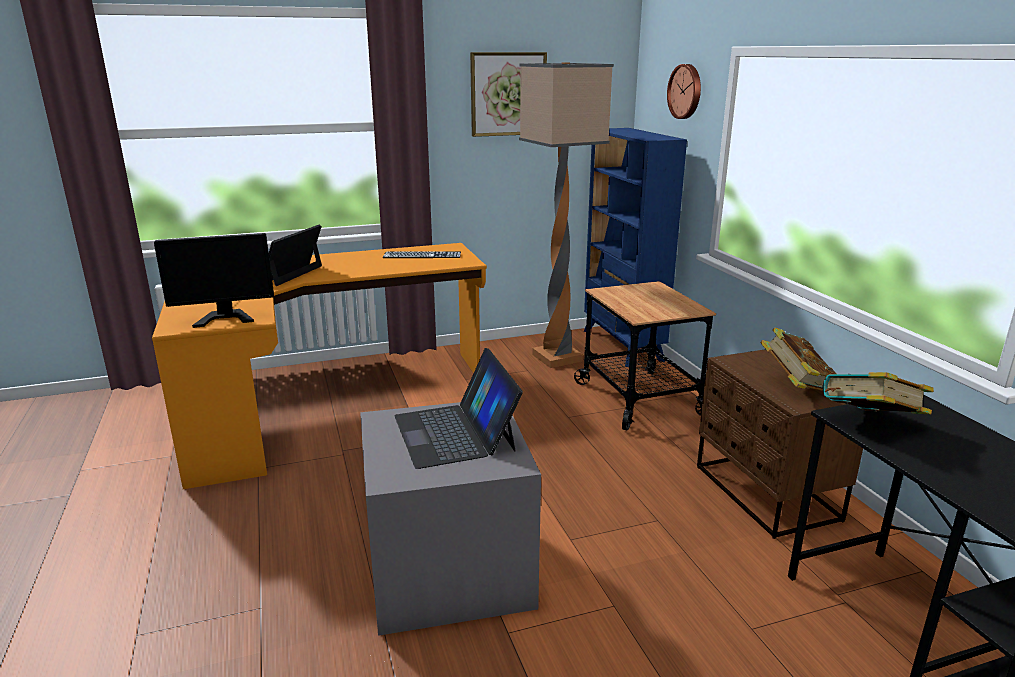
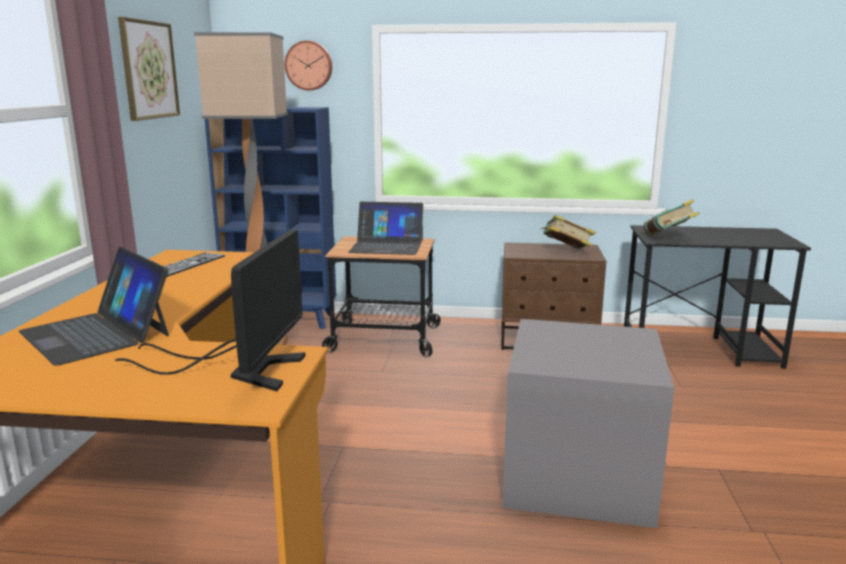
camera: 65 degrees left, 5 degrees down
laptop [395,348,523,469] -> laptop moved to [348,202,423,255]

